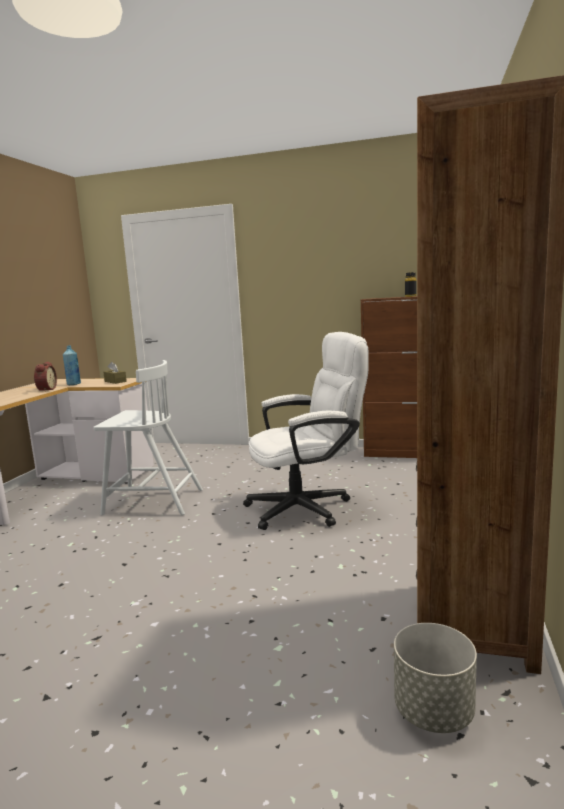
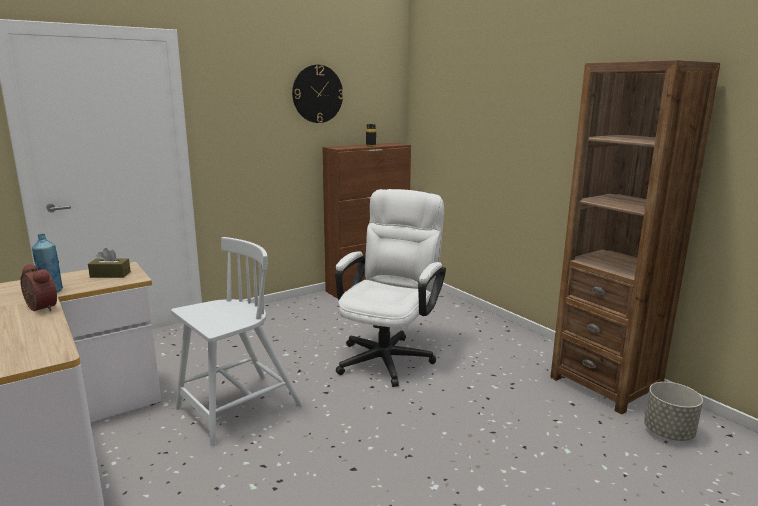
camera: 50 degrees left, 5 degrees up
none -> wall clock [292,65,344,123]

